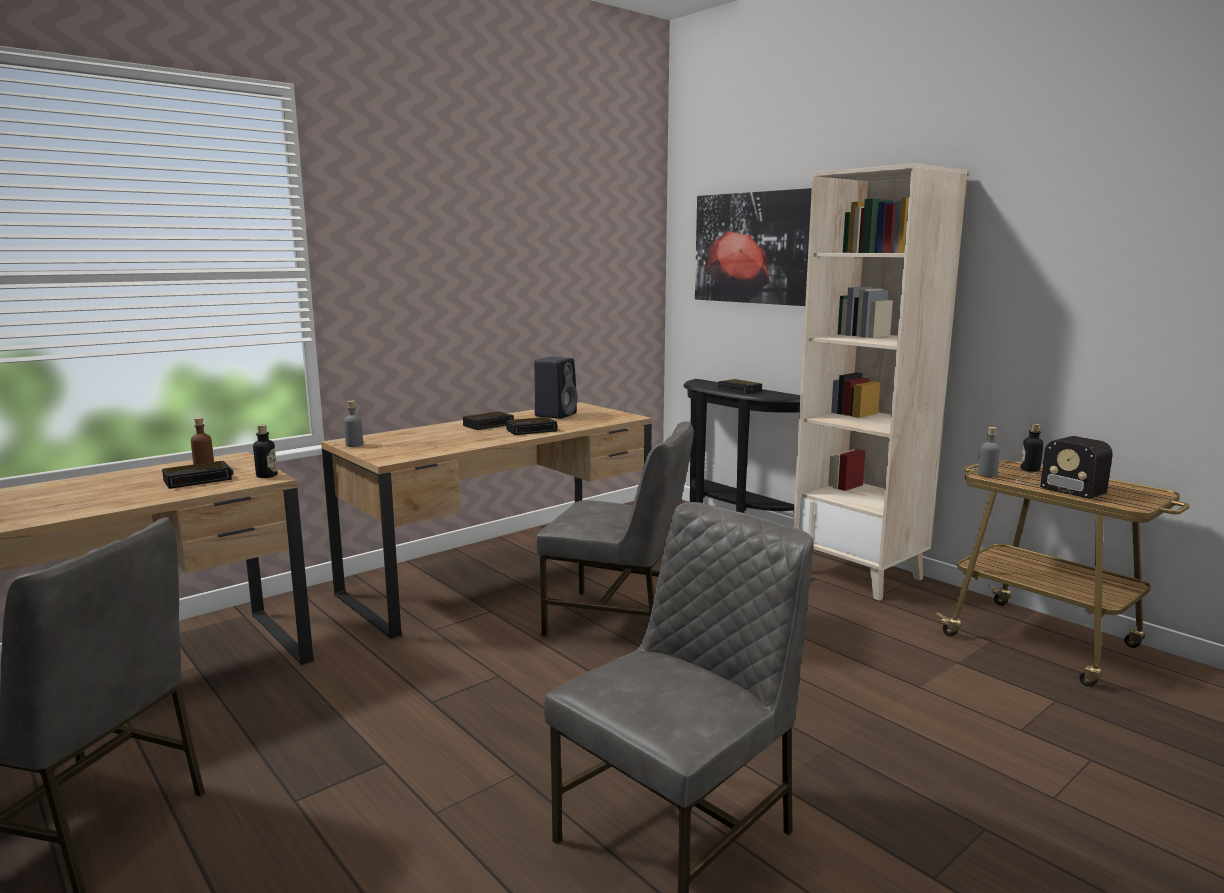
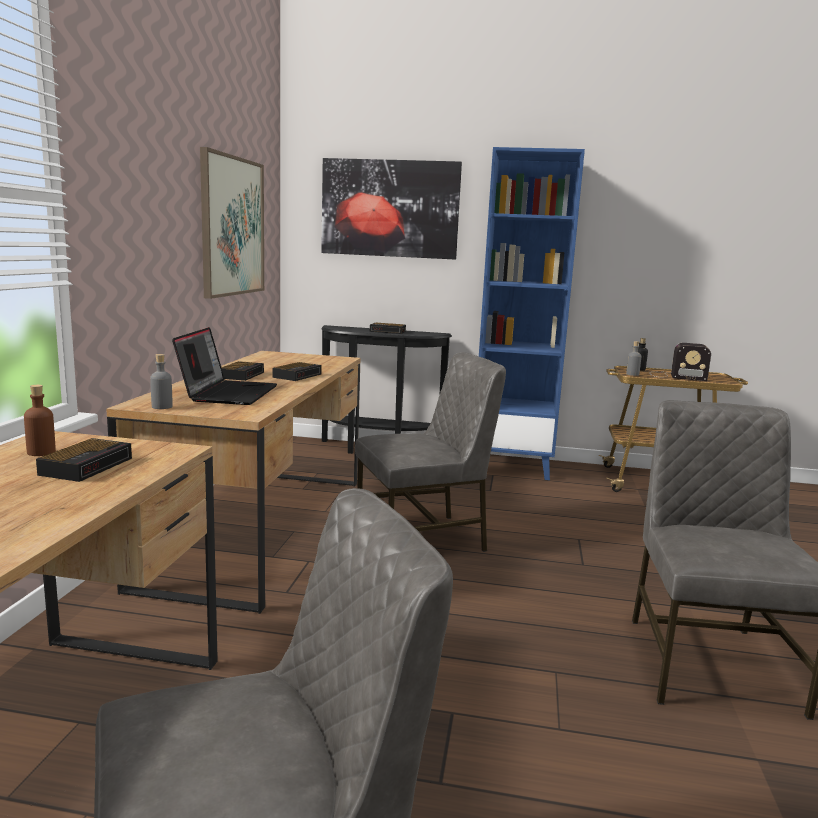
camera: 40 degrees left, 0 degrees up
bottle [253,425,277,478] -> none
black speaker [534,357,577,419] -> none
beige bookcase [793,163,968,601] -> blue bookcase [479,147,585,480]
none -> laptop [172,327,277,405]
none -> picture [200,147,264,299]

